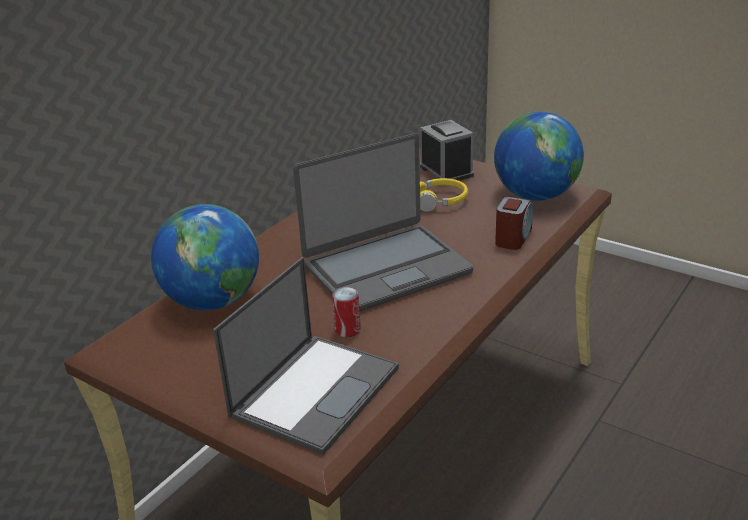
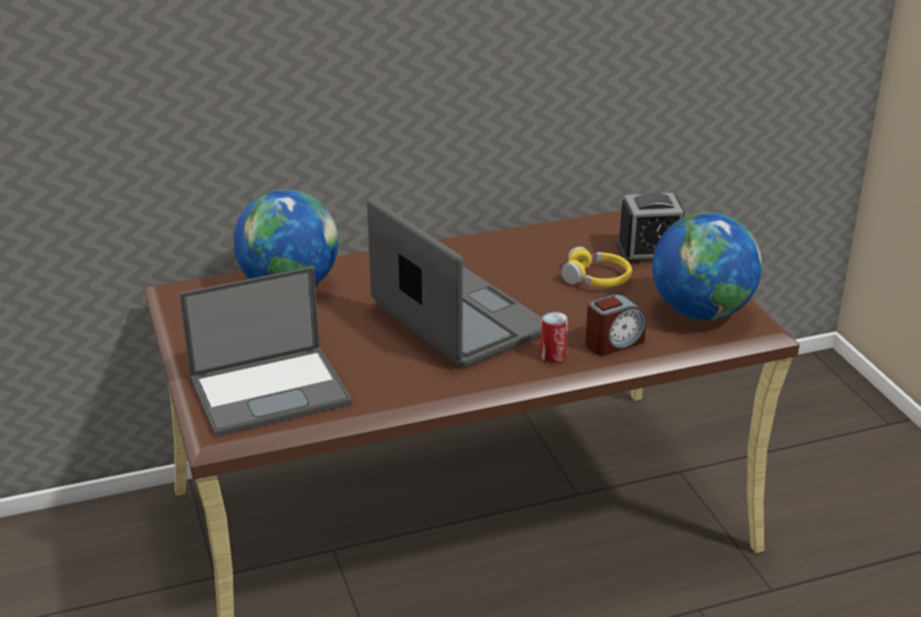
camera: 35 degrees right, 0 degrees up
laptop [293,134,473,312] -> laptop turned 135 degrees counterclockwise [367,198,542,368]
can [332,287,361,337] -> can moved to [540,311,568,363]
alarm clock [420,120,474,181] -> alarm clock turned 75 degrees clockwise [616,193,685,264]

